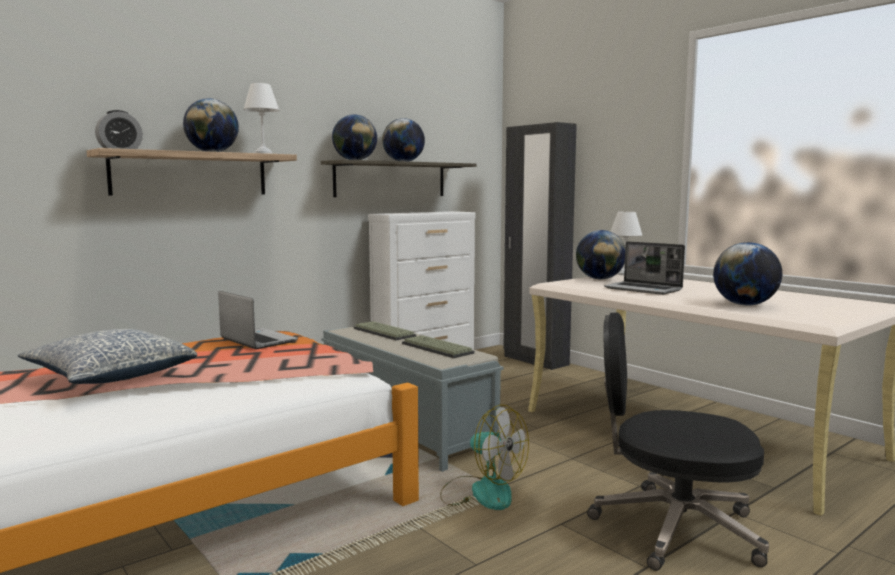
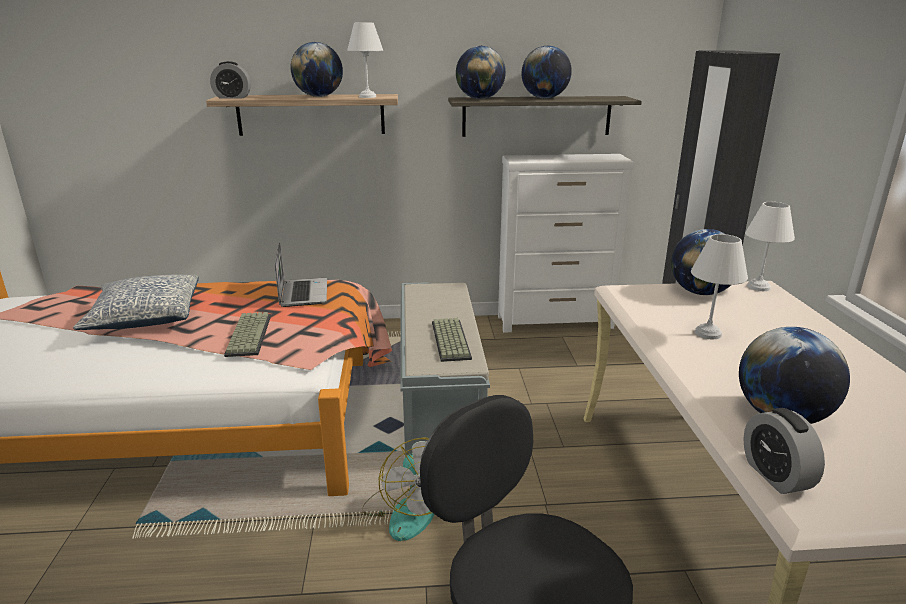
camera: 35 degrees right, 15 degrees up
keyboard [354,321,416,340] -> keyboard moved to [224,312,271,357]
laptop [604,241,685,295] -> white table lamp [691,234,748,339]
none -> alarm clock [743,408,825,494]

